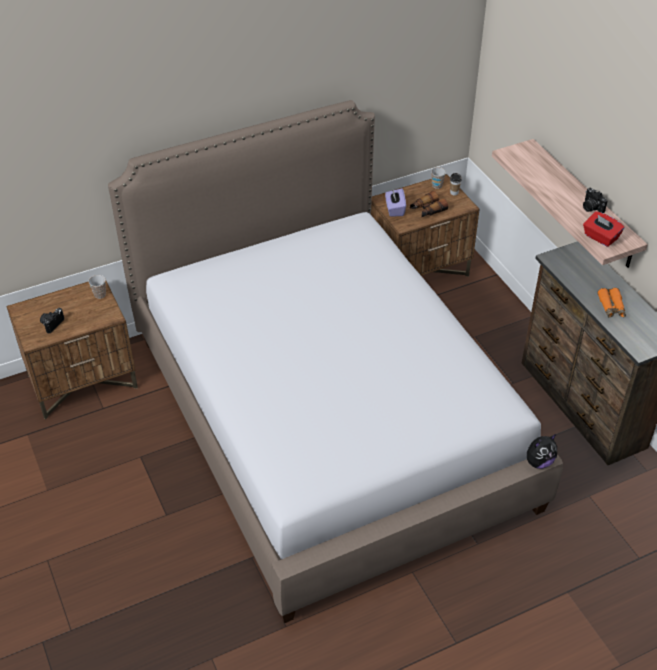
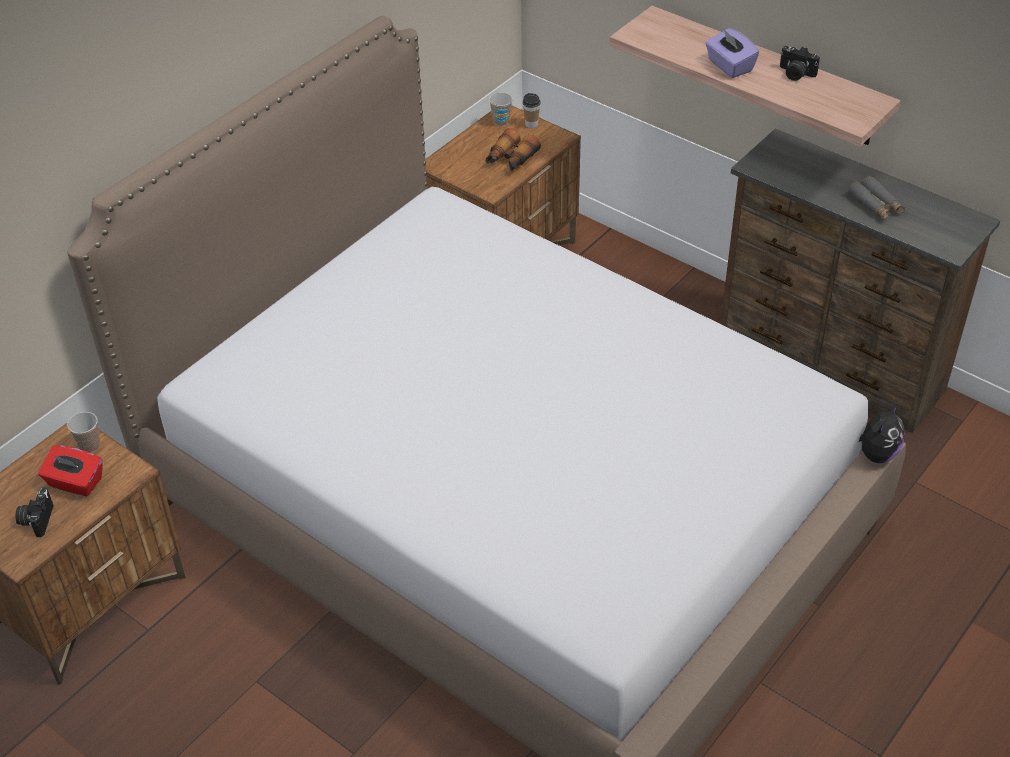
camera: 25 degrees left, 0 degrees up
purple tissue box [385,188,406,217] -> purple tissue box moved to [705,28,759,78]
red tissue box [583,211,624,247] -> red tissue box moved to [38,445,102,496]
orange binoculars [597,288,626,318] -> grey binoculars [848,176,905,220]

